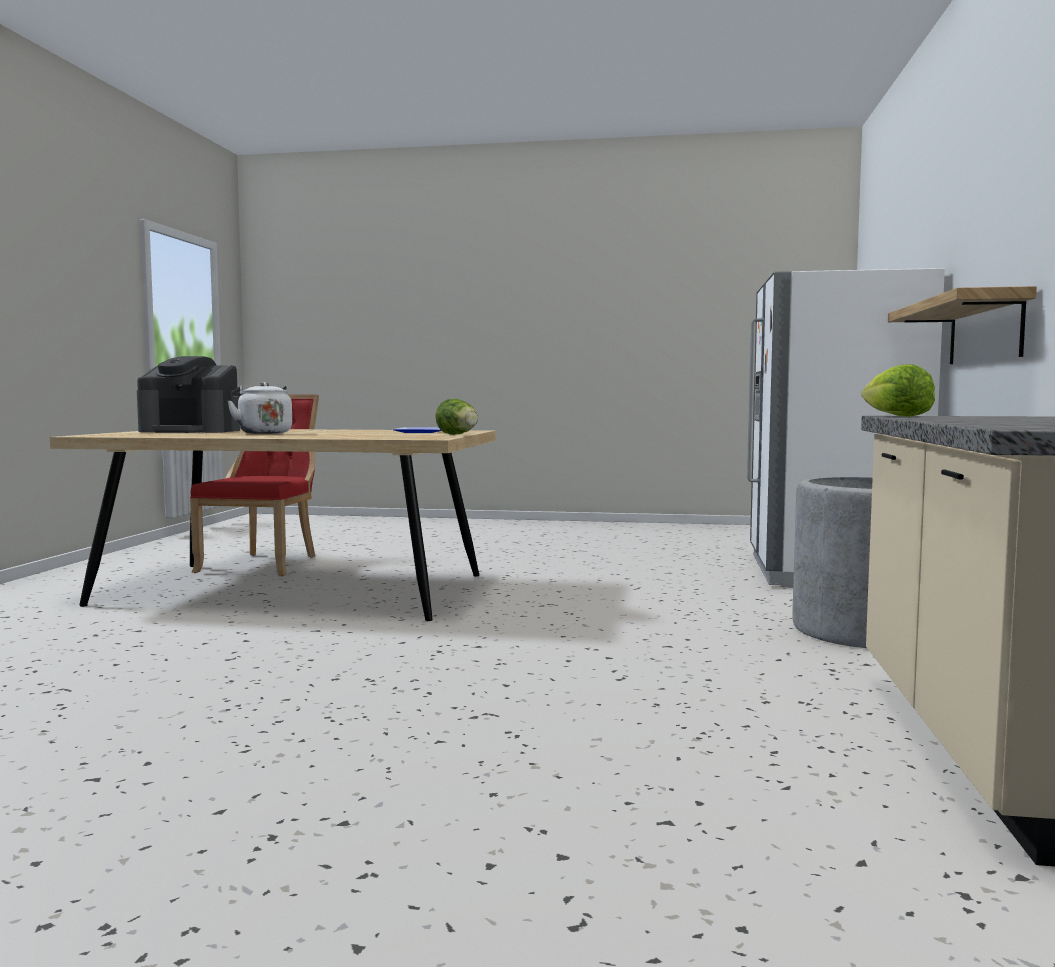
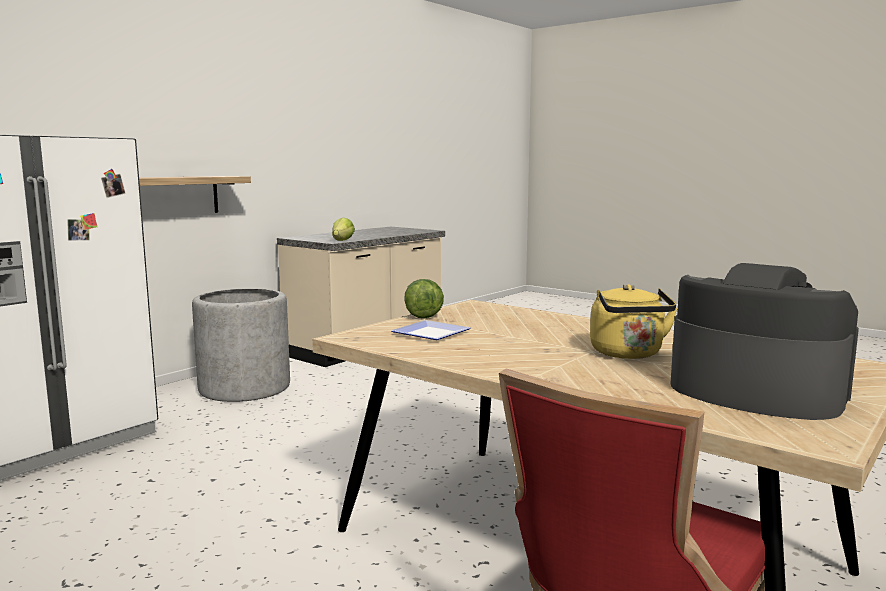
camera: 150 degrees left, 5 degrees up
white kettle [227,382,292,434] -> yellow kettle [590,284,678,359]

